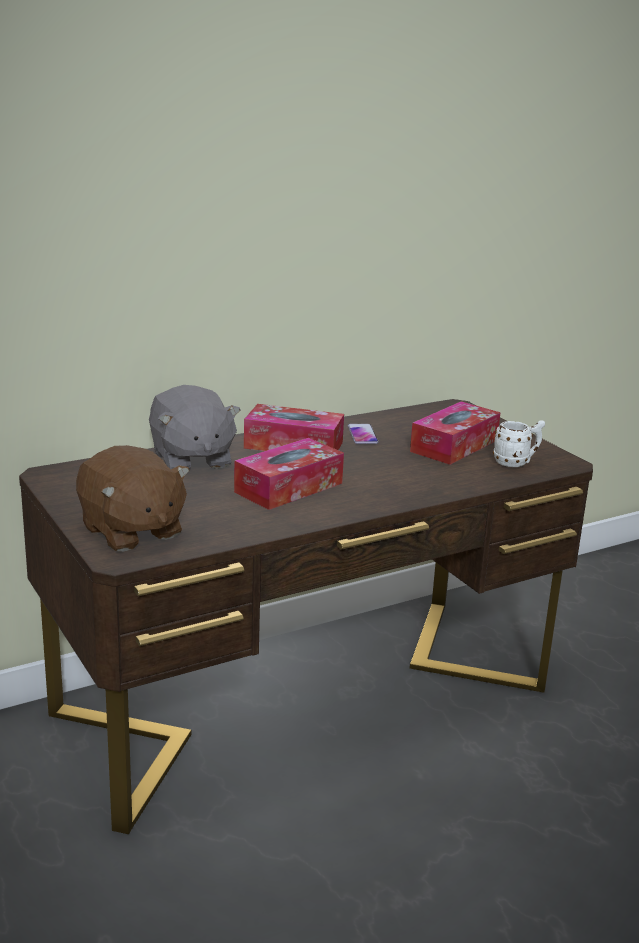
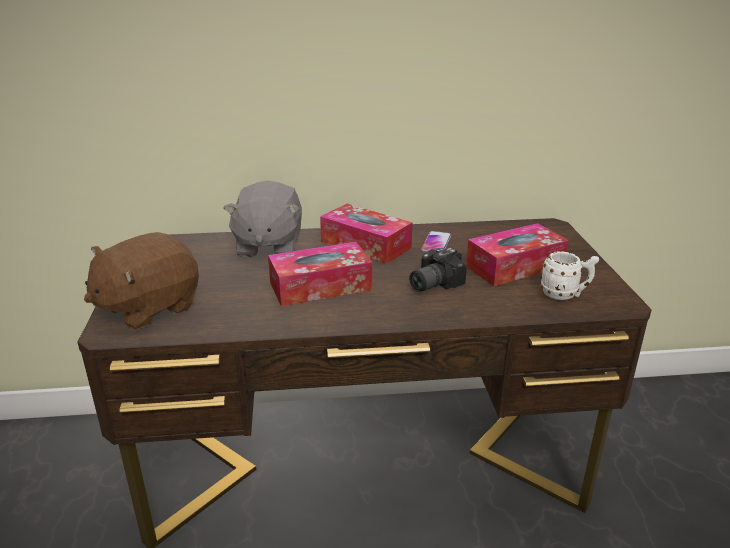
camera: 25 degrees right, 5 degrees up
brown plush toy [76,445,190,552] -> brown plush toy turned 60 degrees clockwise [84,232,199,330]
none -> camera [409,248,467,292]

